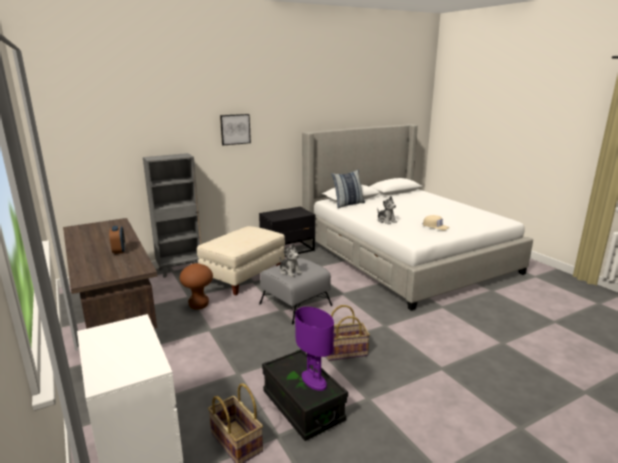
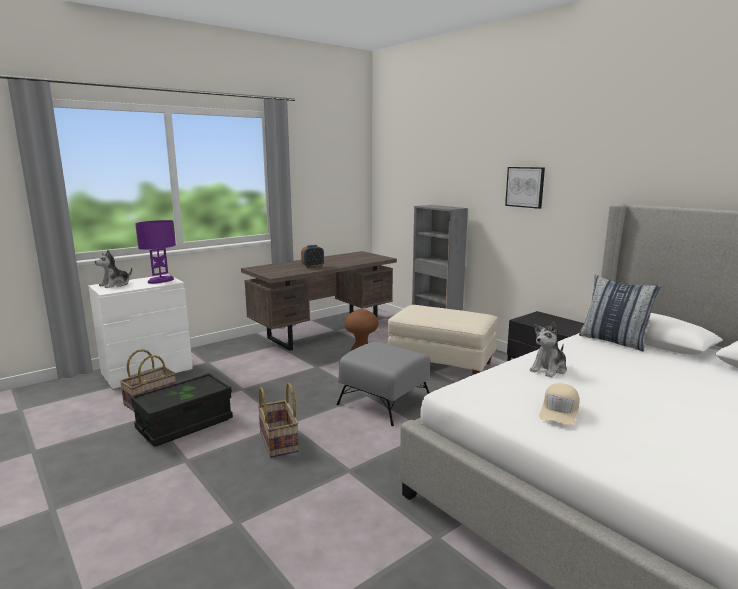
camera: 80 degrees right, 5 degrees down
plush toy [280,244,302,277] -> plush toy moved to [95,250,132,288]
purple table lamp [295,307,334,391] -> purple table lamp moved to [135,220,176,284]

